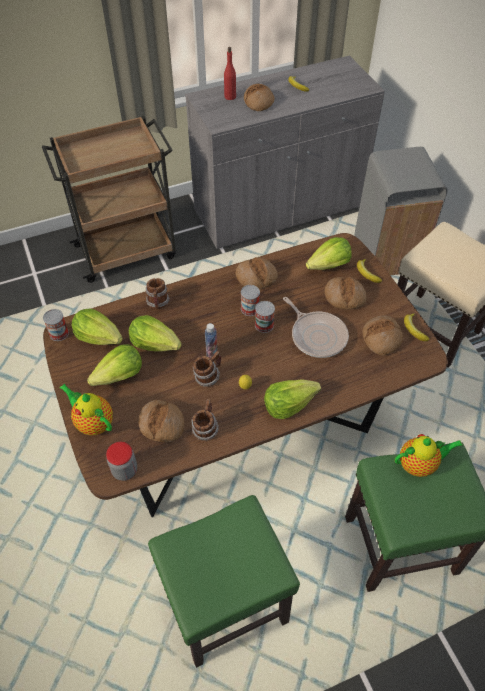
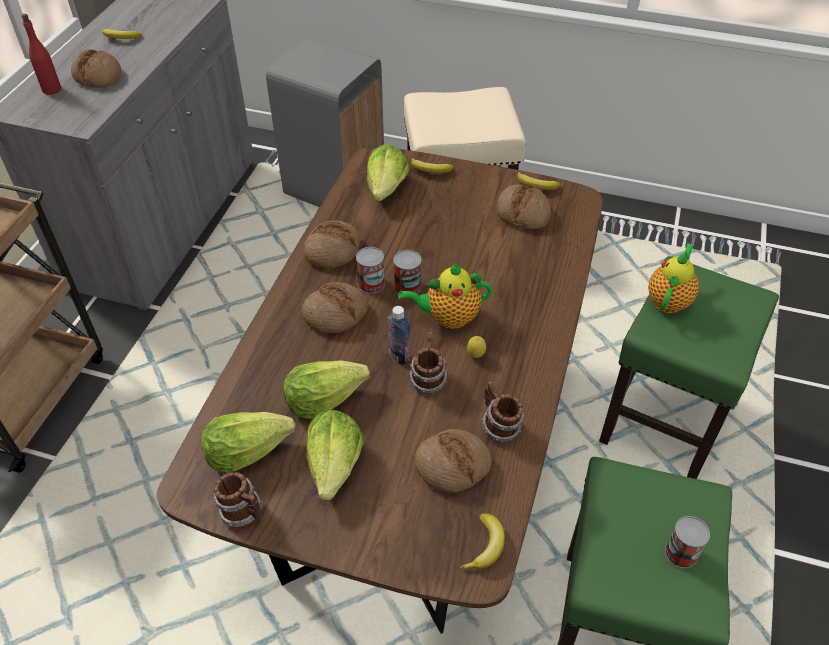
camera: 50 degrees left, 5 degrees down
can [43,309,69,341] -> can moved to [665,516,710,568]
teapot [59,384,113,435] -> teapot moved to [398,264,492,329]
jar [106,442,137,481] -> banana [460,513,505,569]
mug [146,278,170,309] -> mug moved to [214,472,262,528]
lettuce [264,379,321,419] -> none
frying pan [283,297,349,358] -> none
bread [325,277,366,310] -> bread moved to [302,282,368,333]

